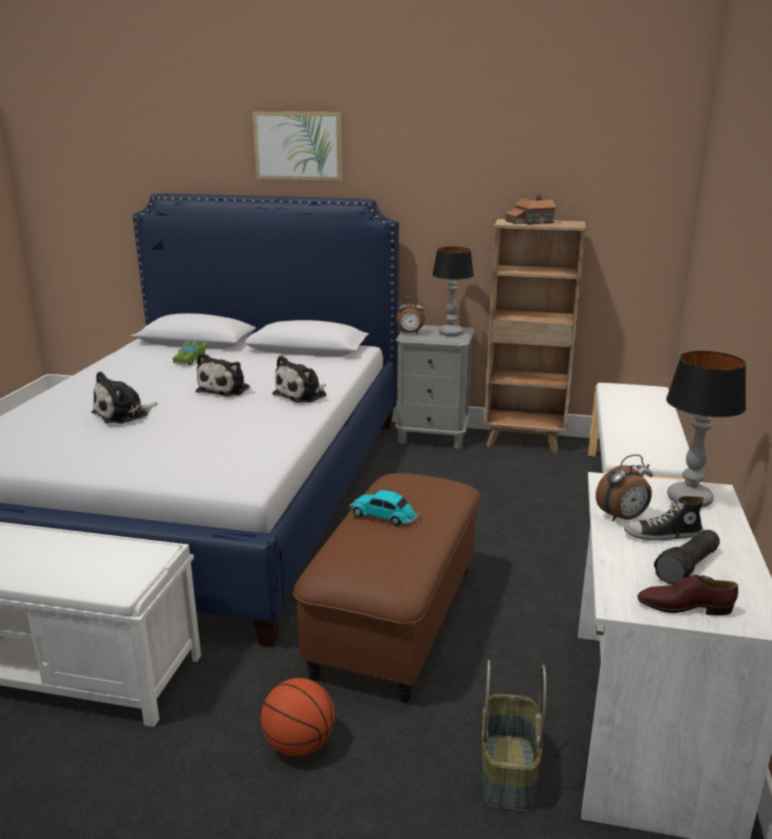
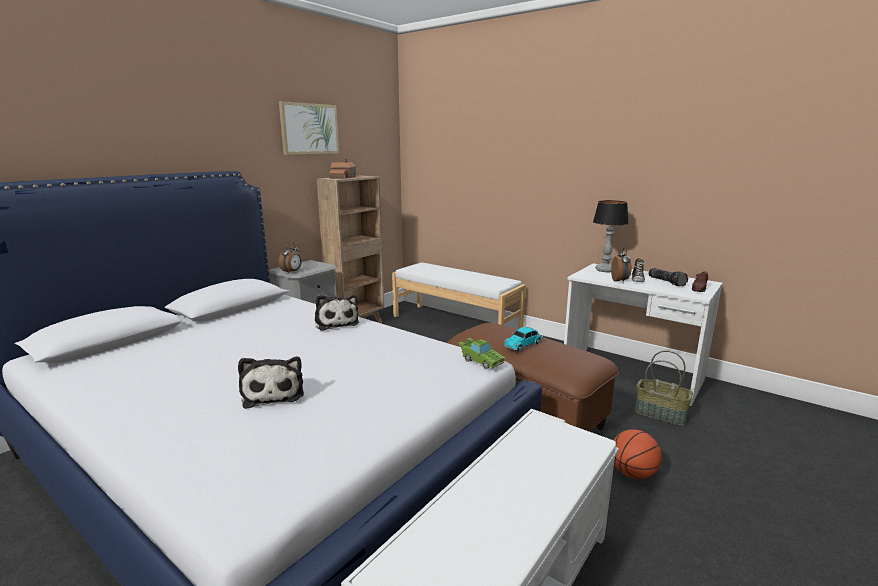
camera: 65 degrees left, 5 degrees down
green toy car [172,341,207,365] -> green toy car moved to [458,338,505,369]
plush toy [196,353,250,397] -> none
picture [252,112,343,181] -> picture moved to [279,101,339,155]
table lamp [432,247,474,336] -> none

